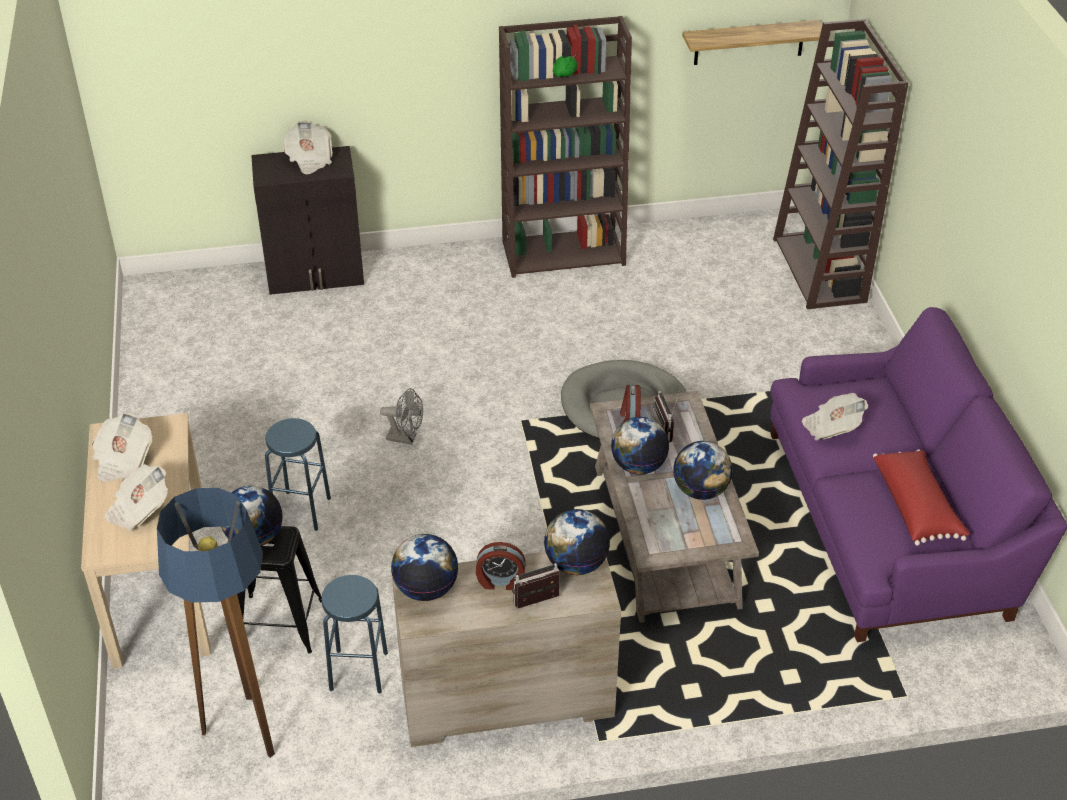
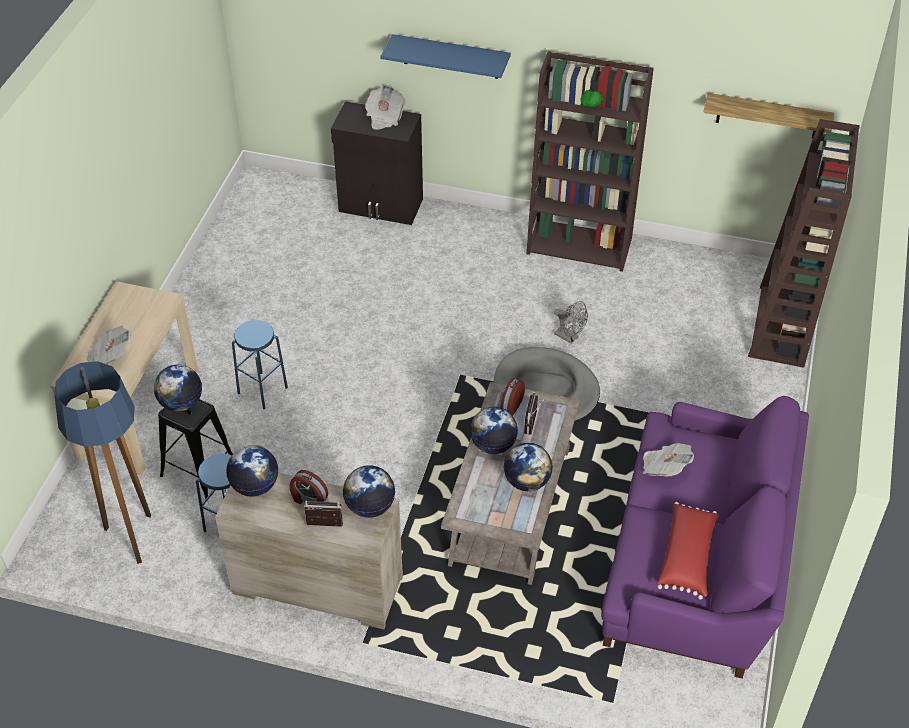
camera: 25 degrees right, 5 degrees up
newspaper [92,412,153,482] -> none
grey fan [380,388,423,445] -> grey fan moved to [554,301,588,344]
none -> blue shelf [380,34,511,79]

